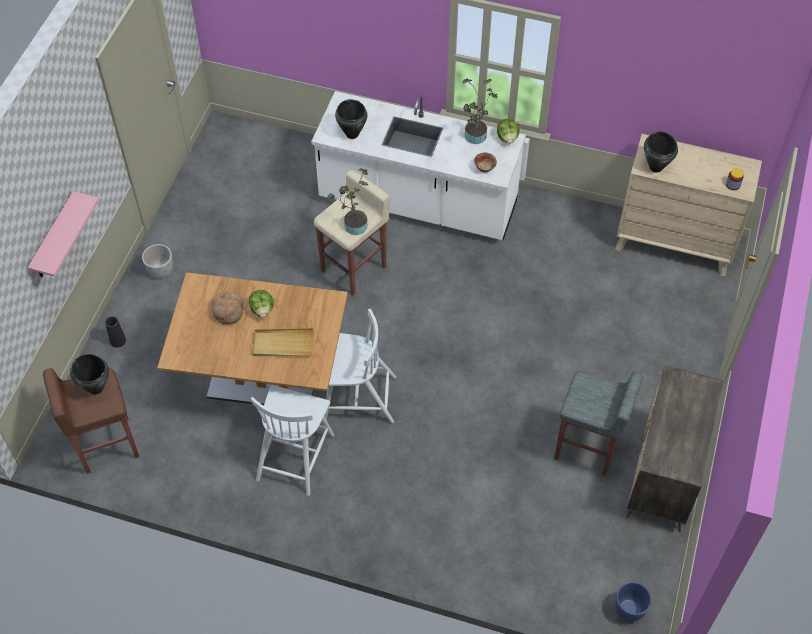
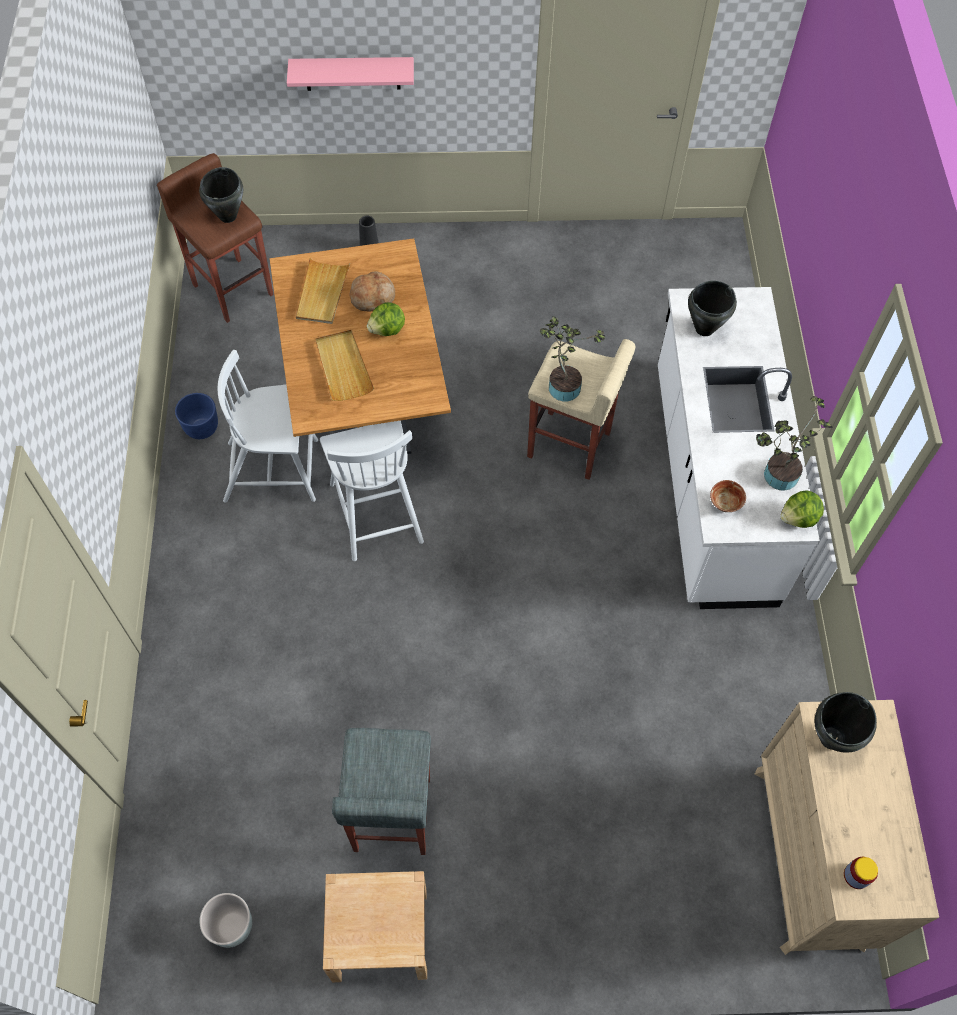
camera: 70 degrees right, 5 degrees up
grey planter [142,244,173,278] -> grey planter moved to [199,893,252,948]
blue planter [615,582,652,621] -> blue planter moved to [175,393,218,439]
dresser [626,365,723,532] -> beige nightstand [323,871,427,982]
none -> beige tray [296,258,350,324]

